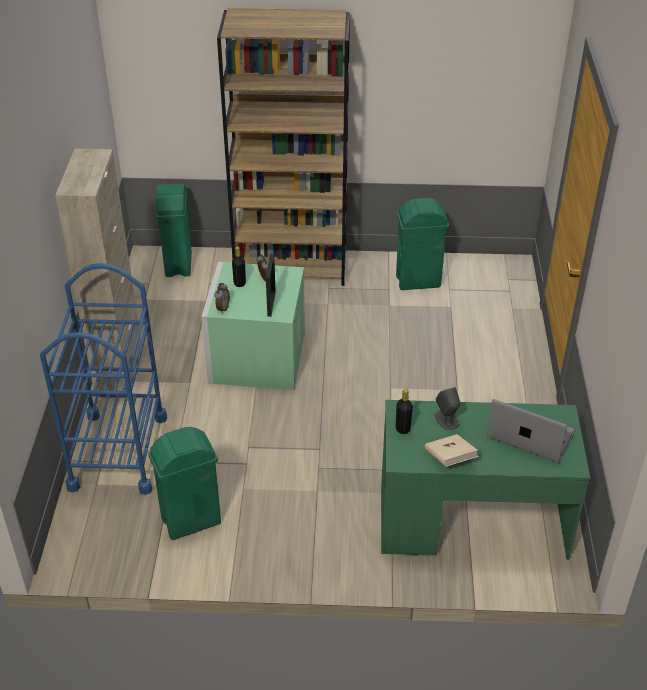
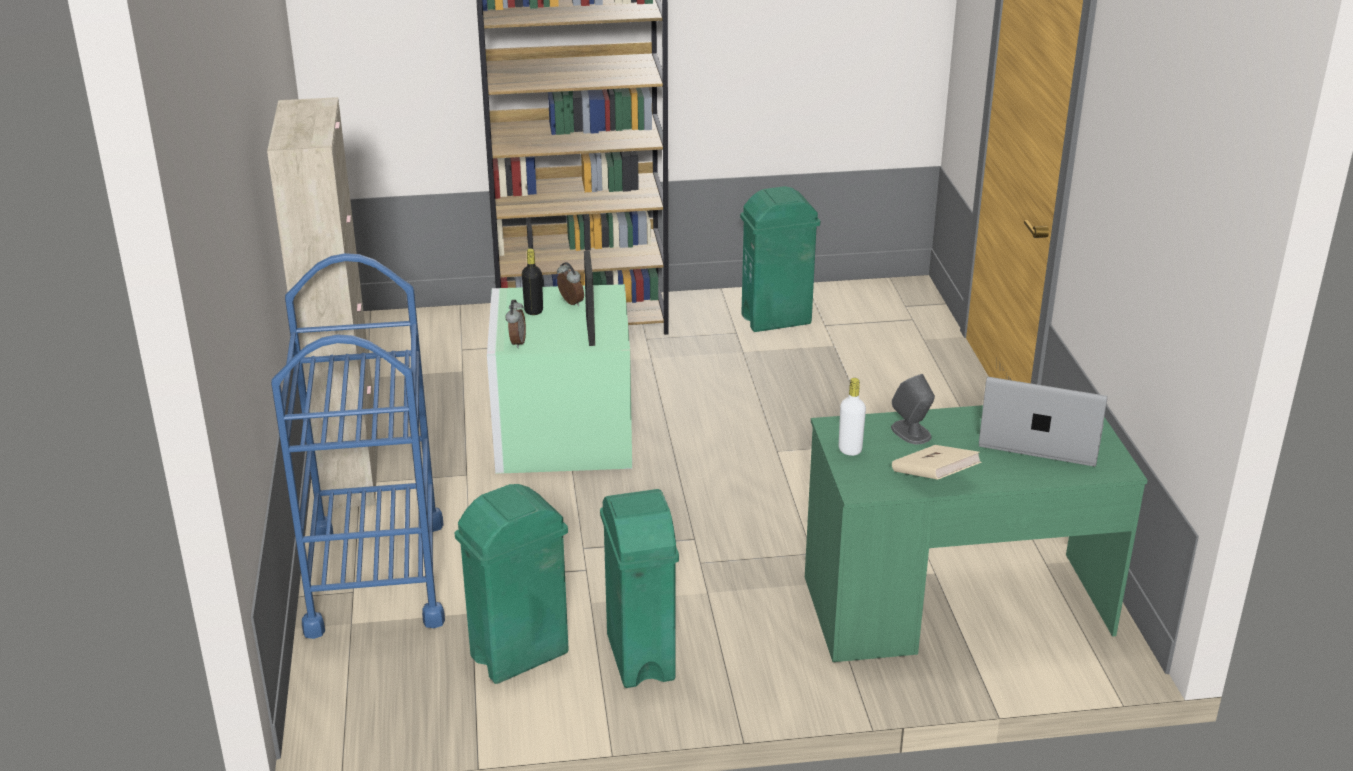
camera: 10 degrees left, 10 degrees down
green trash can [156,184,192,277] -> green trash can moved to [600,489,679,688]
black bottle [396,389,413,434] -> white bottle [839,378,866,456]

